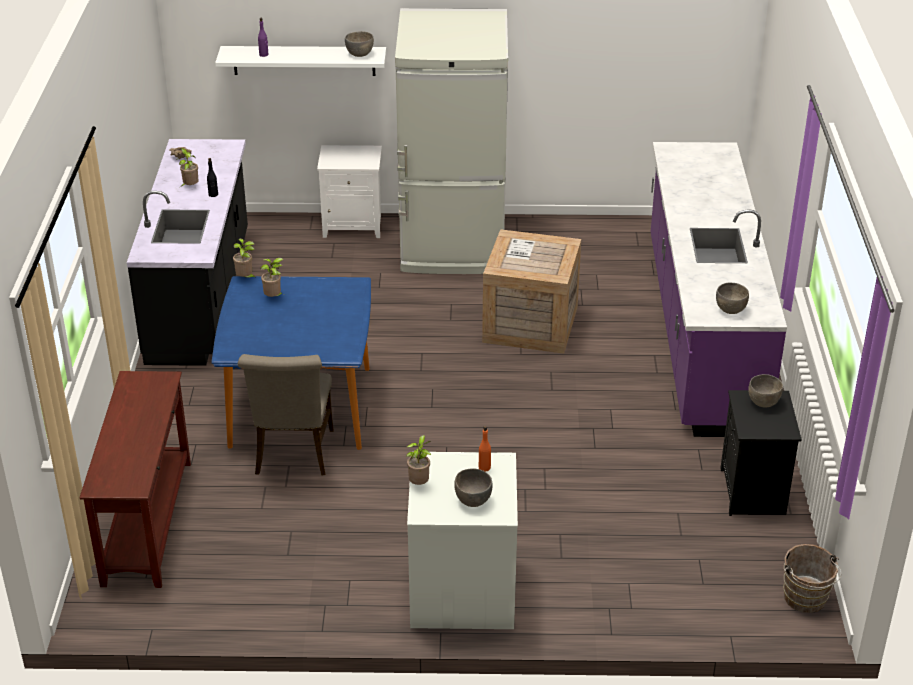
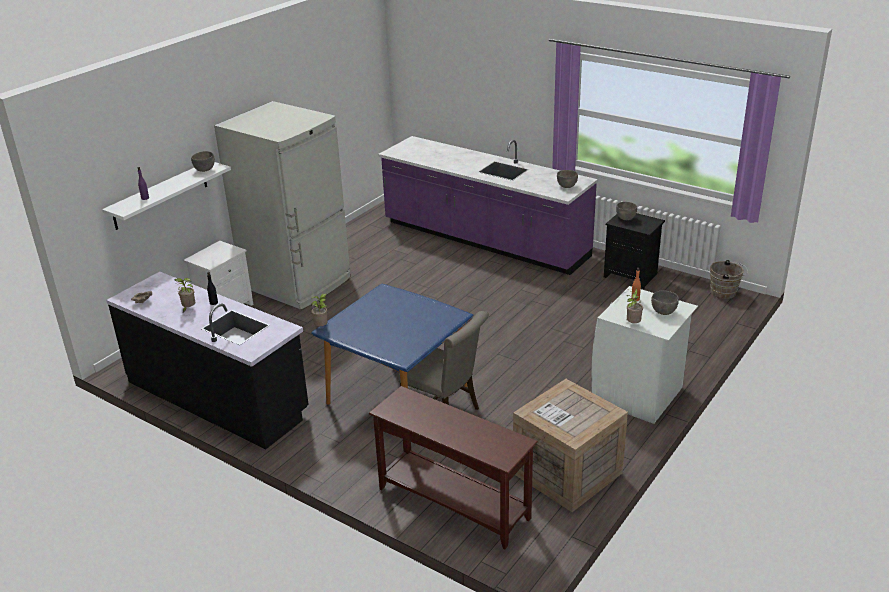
camera: 55 degrees left, 5 degrees down
potted plant [261,258,283,297] -> none
crate [482,229,581,354] -> crate moved to [513,379,628,512]

